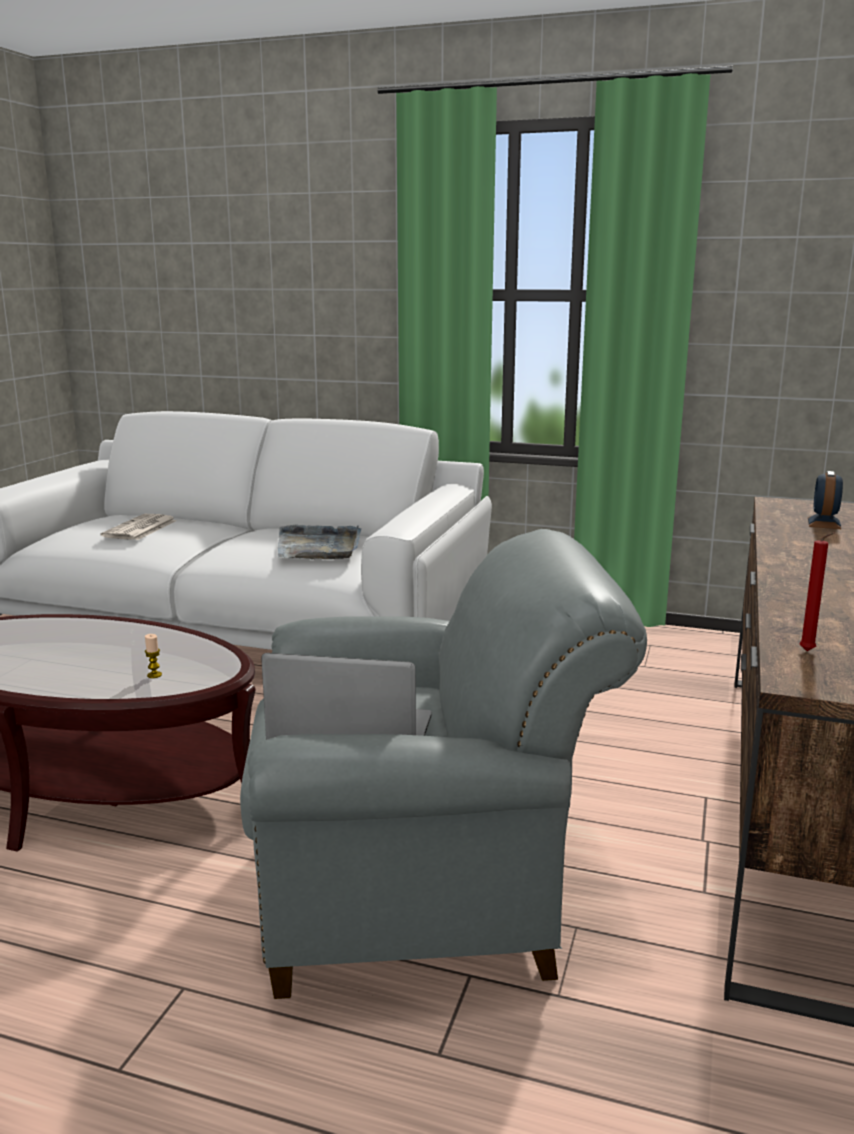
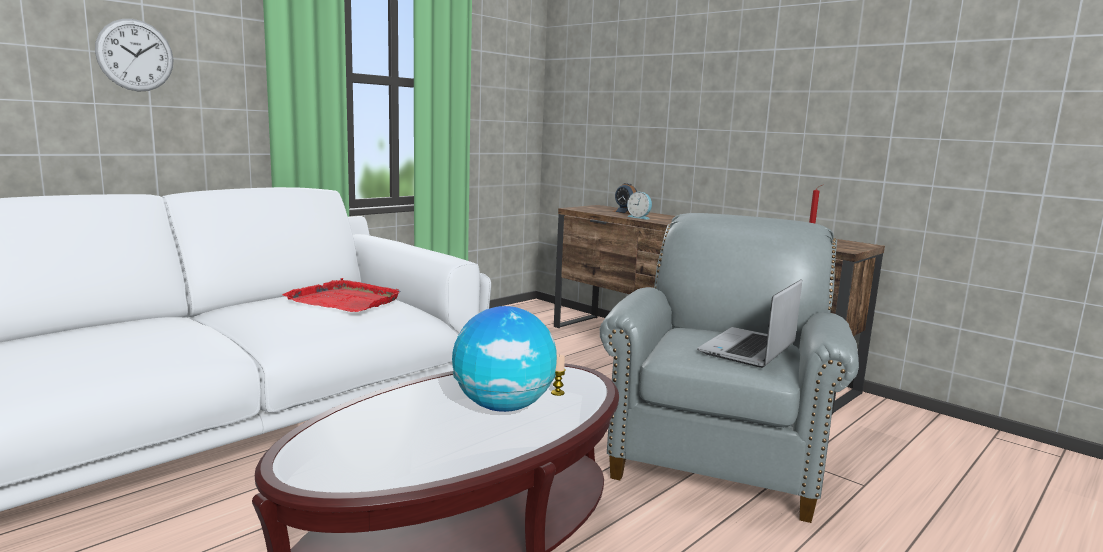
camera: 65 degrees left, 5 degrees down
newspaper [101,514,177,540] -> none
grey tray [278,525,361,560] -> red tray [283,278,401,312]
none -> wall clock [95,19,173,92]
none -> globe [452,306,557,412]
none -> alarm clock [627,192,652,220]

